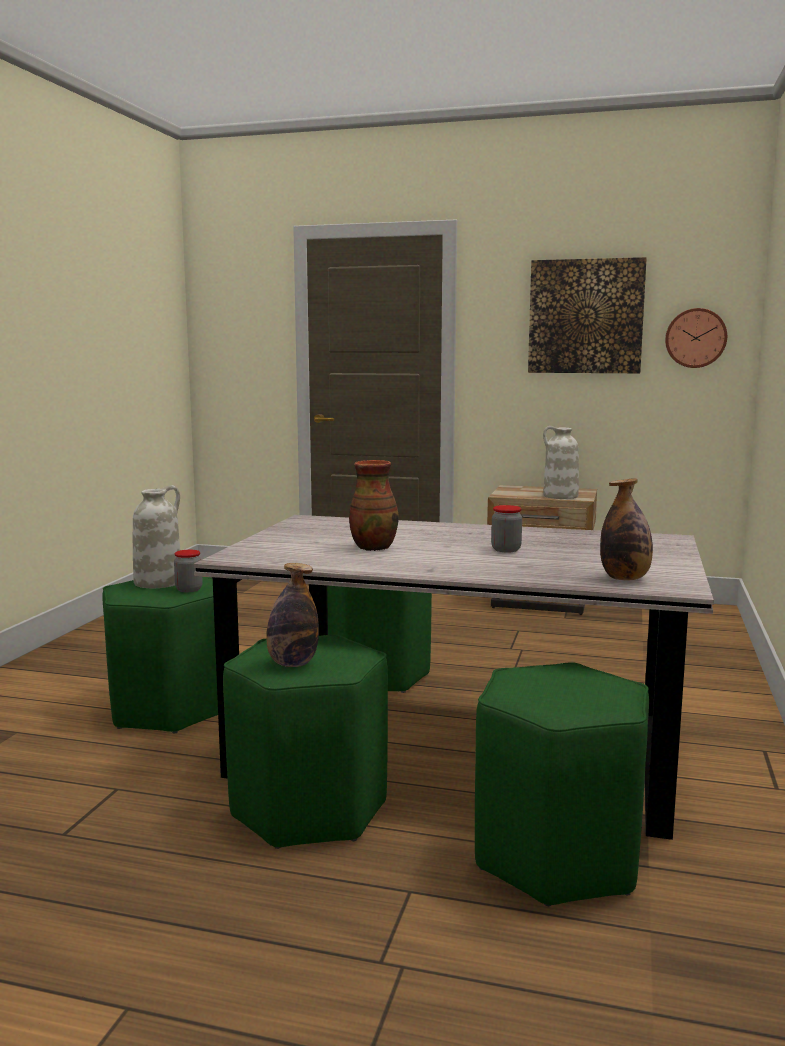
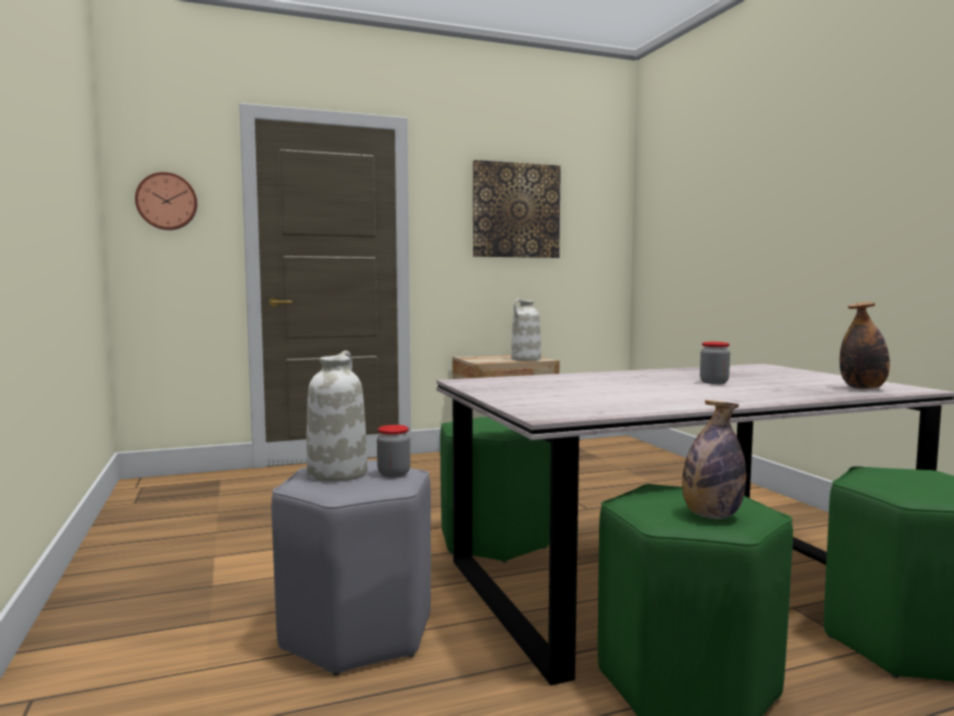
camera: 35 degrees left, 5 degrees down
green stool [102,577,218,734] -> grey stool [271,460,431,675]
vase [349,460,399,551] -> none
wall clock [665,308,727,368] -> wall clock moved to [135,172,197,230]

